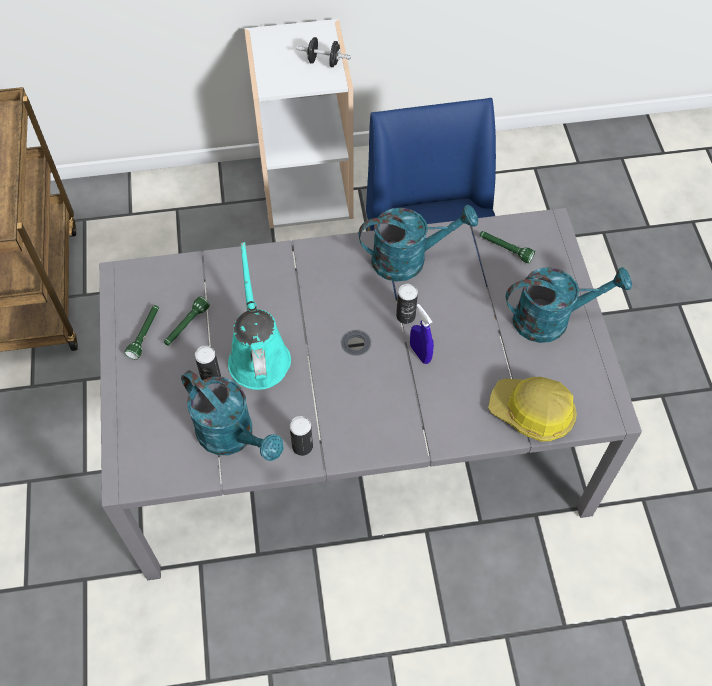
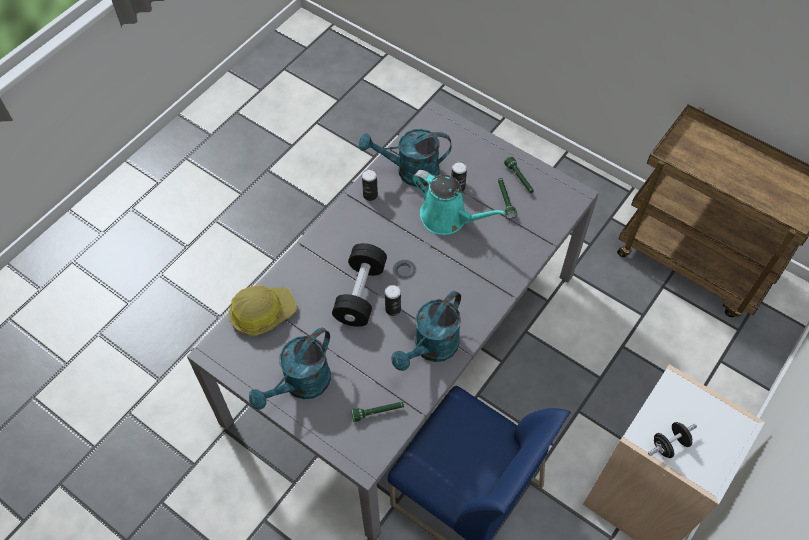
camera: 135 degrees right, 0 degrees up
blue spray bottle [410,304,434,364] -> black dumbbell [332,243,387,327]

